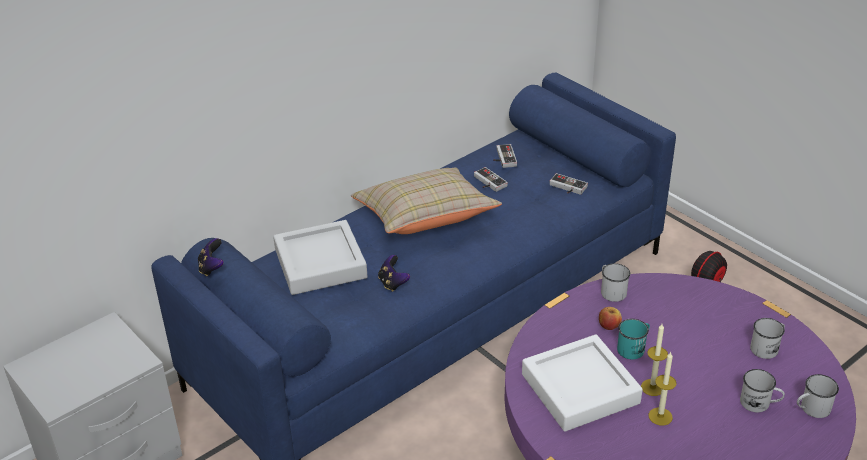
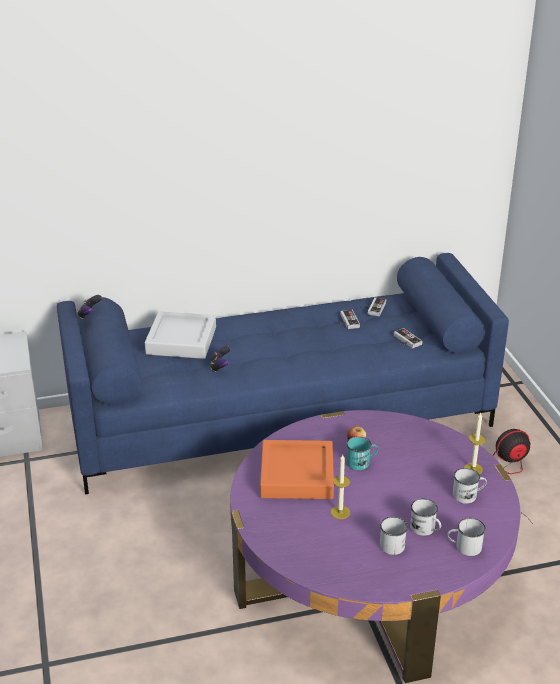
camera: 25 degrees right, 5 degrees down
beige pillow [351,168,502,234] -> none
white tray [522,334,643,431] -> orange tray [260,440,334,499]
white mug [601,263,630,302] -> white mug moved to [380,517,408,555]
candle [641,324,668,396] -> candle moved to [464,413,485,474]

